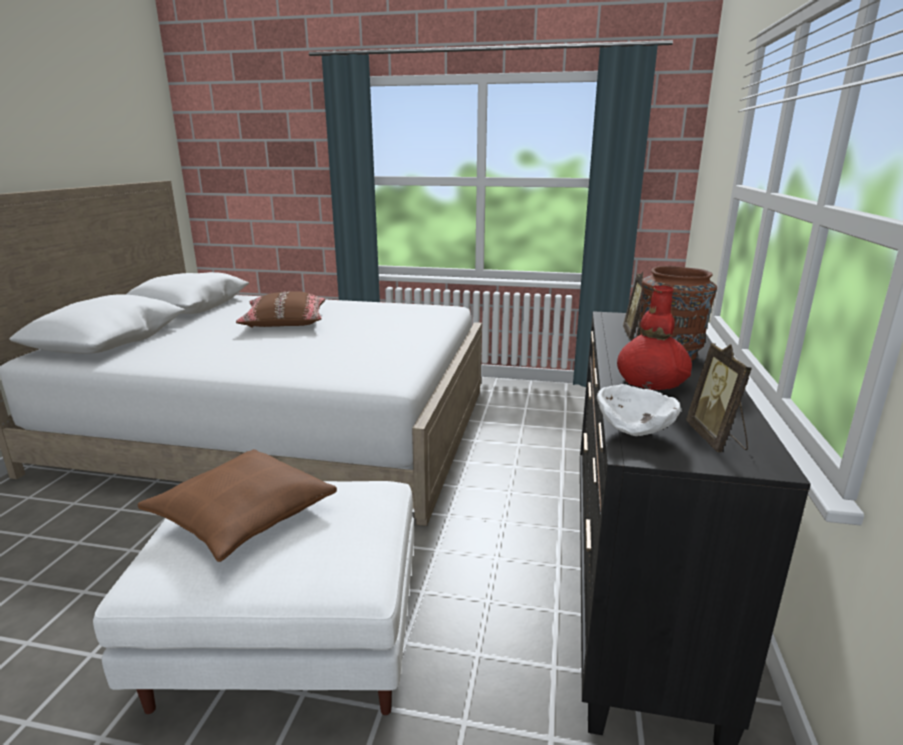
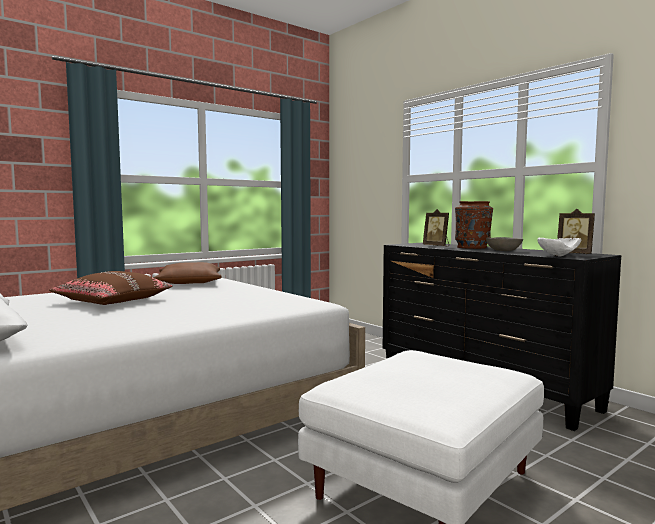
camera: 50 degrees left, 15 degrees down
brown pillow [137,449,337,562] -> brown pillow moved to [153,262,222,284]
red vase [617,286,692,390] -> grey bowl [486,237,523,251]

